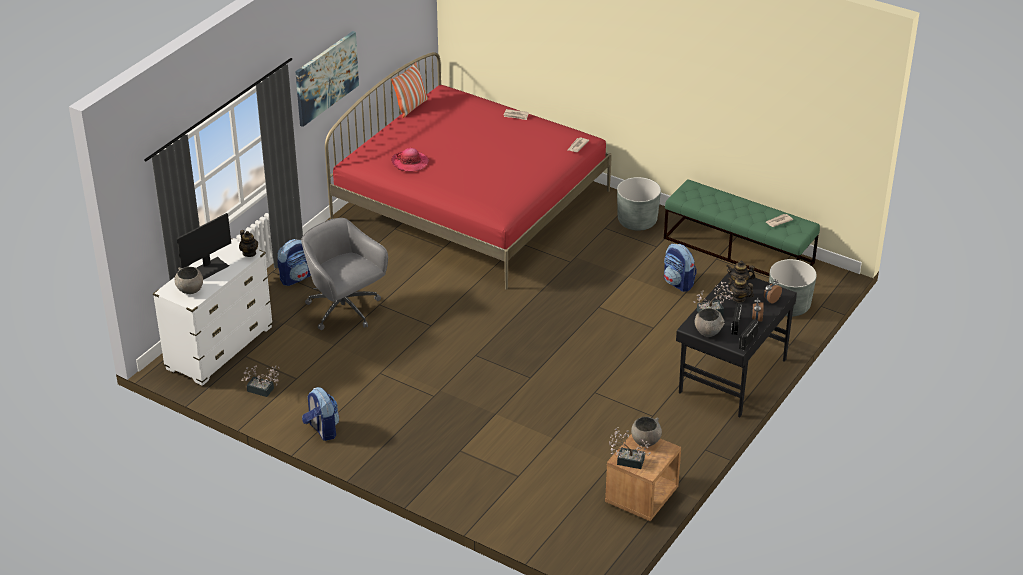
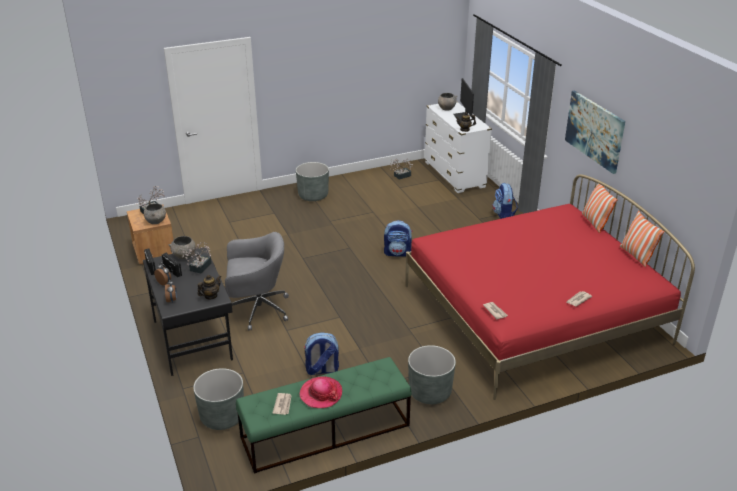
camera: 125 degrees right, 5 degrees down
grey office chair [301,218,388,330] -> grey office chair moved to [225,232,289,331]
backpack [302,387,339,441] -> backpack moved to [384,220,413,256]
hat [391,148,429,172] -> hat moved to [300,376,342,408]
teapot [728,276,754,302] -> none
none -> grey planter [296,162,329,201]
none -> pillow [582,184,617,233]

